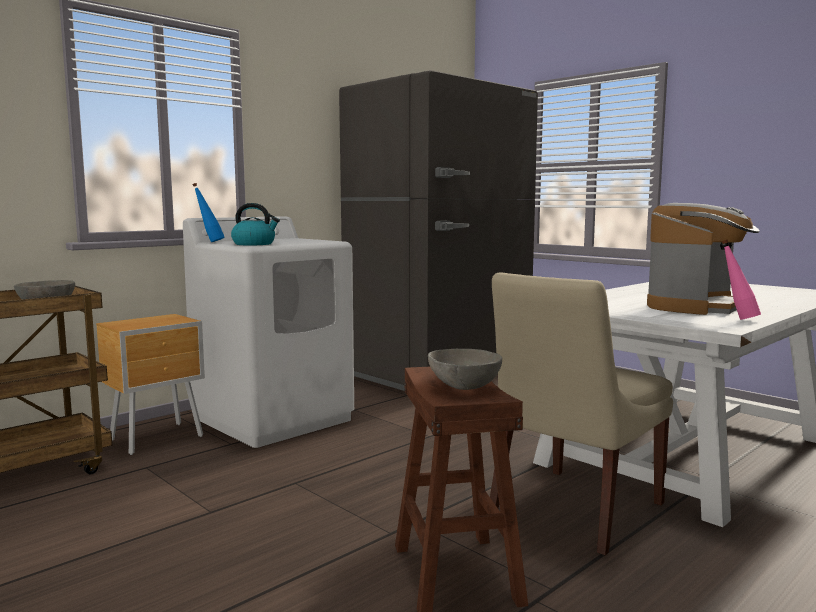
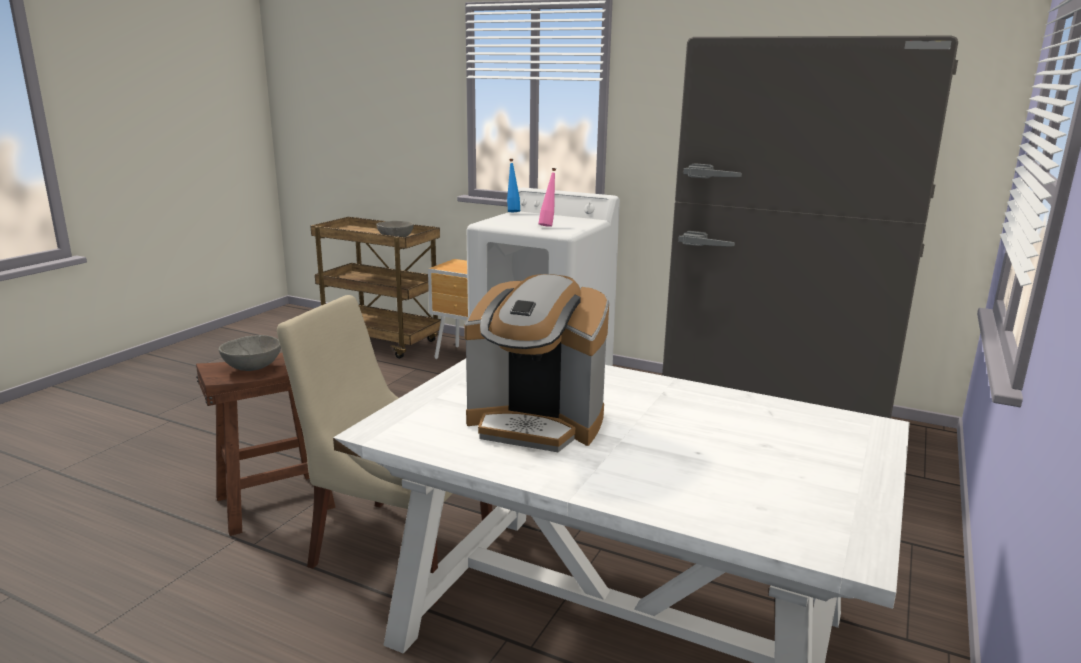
camera: 70 degrees right, 10 degrees up
kettle [231,203,280,245] -> none
pink bottle [721,240,761,320] -> pink bottle moved to [538,168,556,227]

